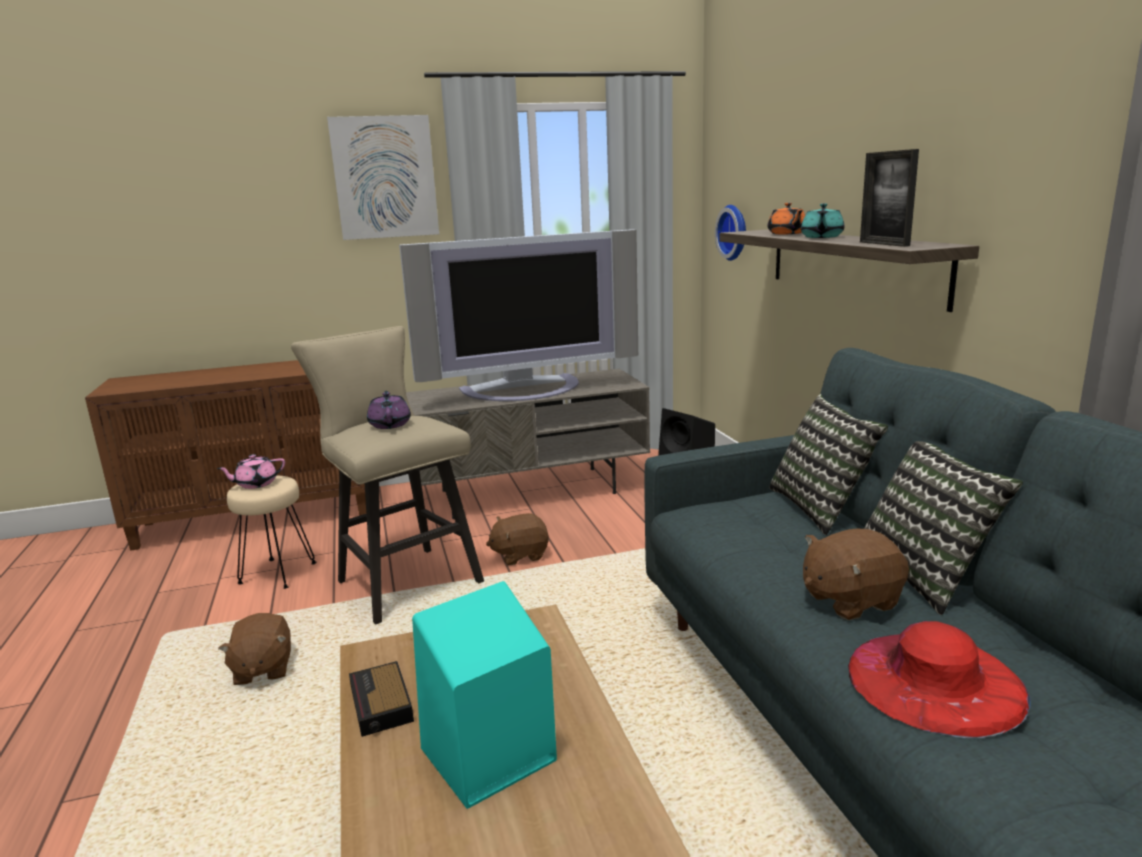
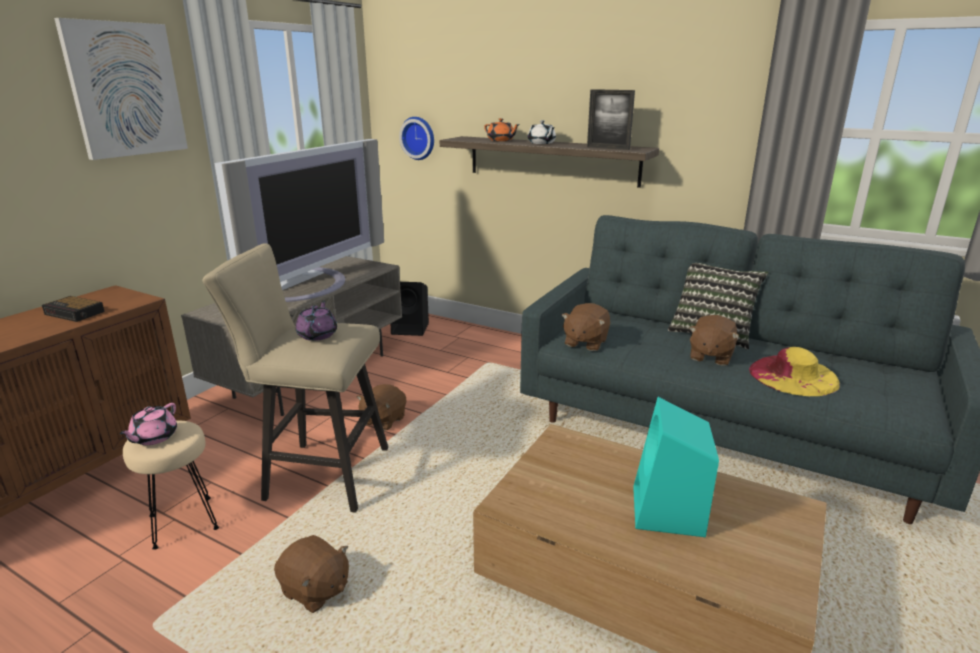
camera: 45 degrees left, 5 degrees up
alarm clock [349,661,414,737] -> alarm clock moved to [42,296,105,322]
purple teapot [367,391,411,429] -> purple teapot turned 60 degrees clockwise [296,301,337,341]
pillow [769,394,888,535] -> none
turquoise teapot [801,203,844,238] -> white teapot [528,120,556,144]
red hat [848,621,1031,738] -> yellow hat [749,347,840,397]
none -> brown plush toy [561,303,610,351]

